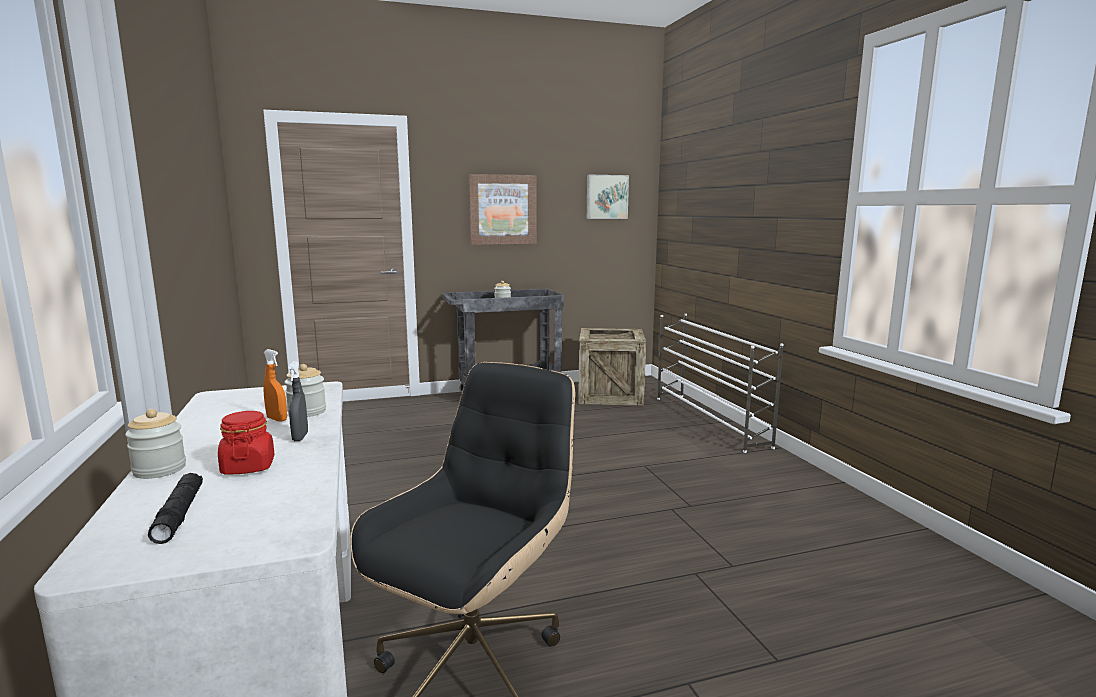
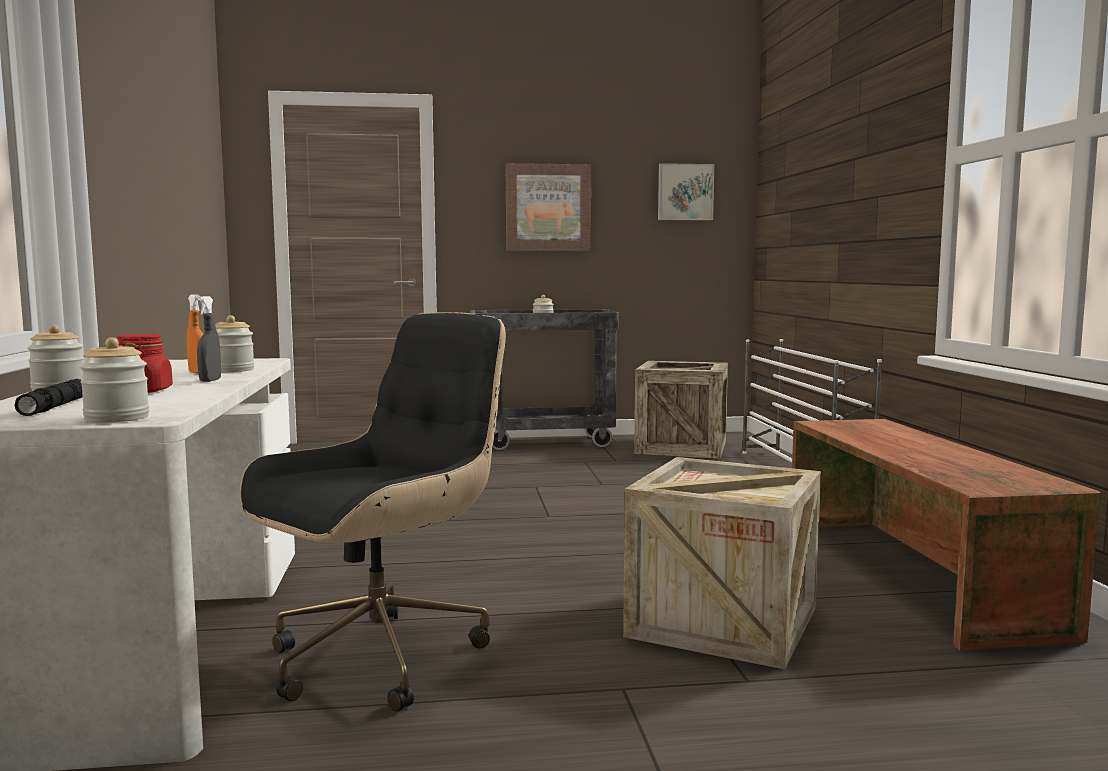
camera: 10 degrees right, 5 degrees down
none -> jar [79,337,150,423]
none -> crate [623,457,821,670]
none -> brown bench [792,419,1101,651]

